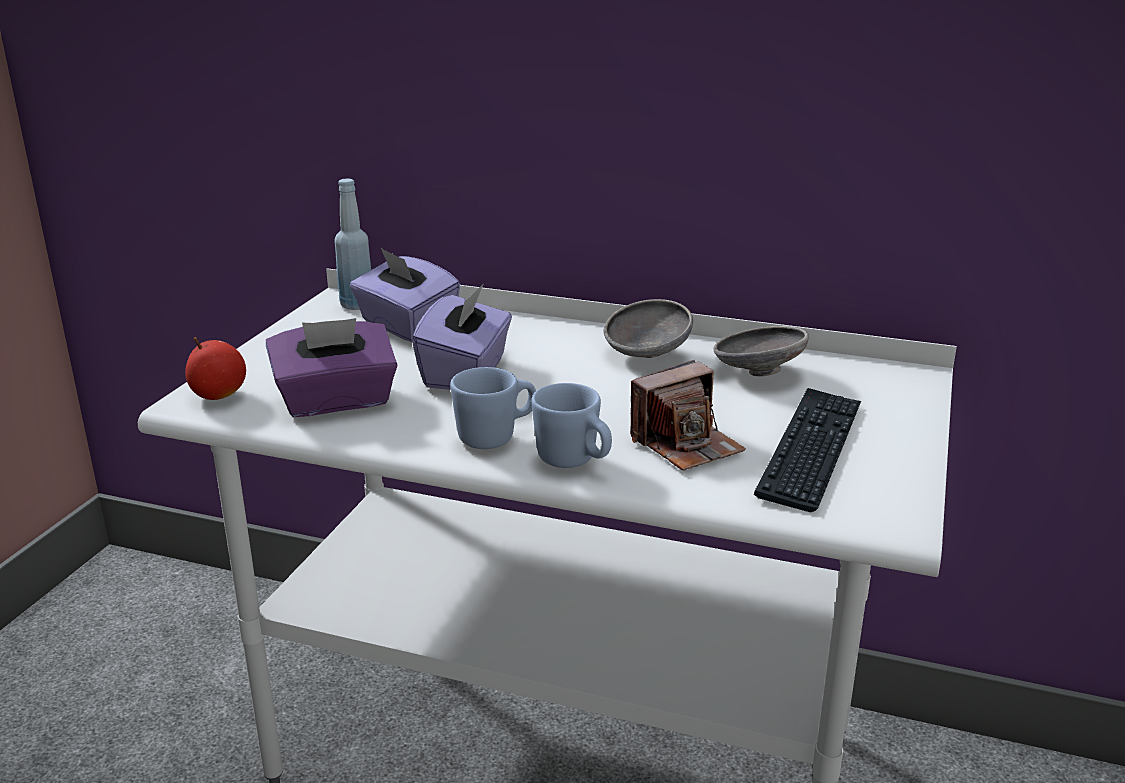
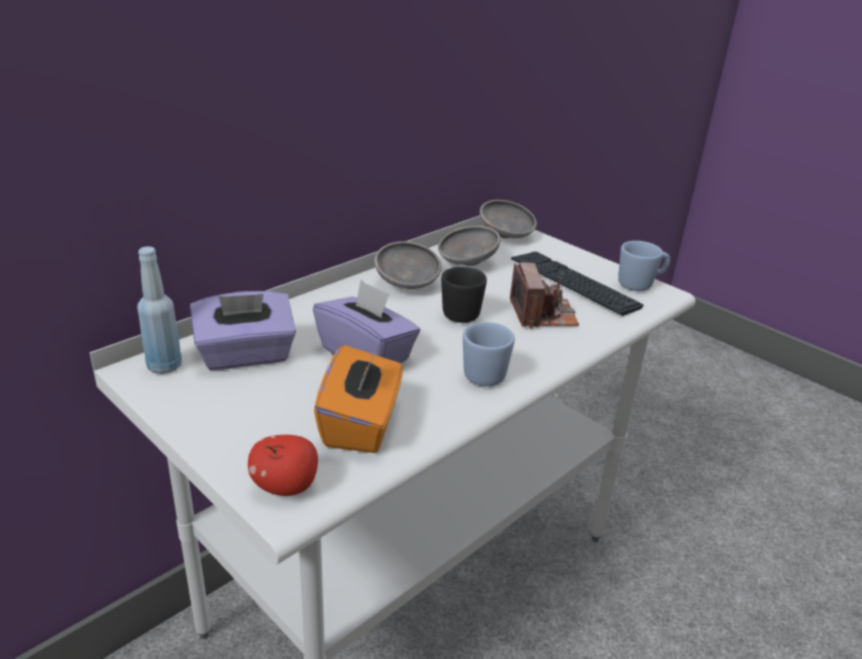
camera: 65 degrees left, 5 degrees up
purple tissue box [266,318,398,417] -> orange tissue box [314,344,403,453]
blue mug [531,383,612,468] -> blue mug moved to [618,241,670,291]
none -> black mug [441,267,487,323]
none -> grey bowl [480,200,537,238]

